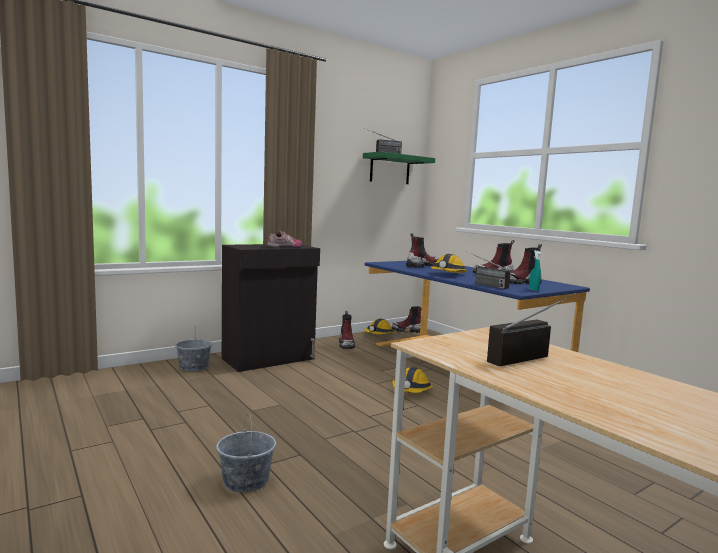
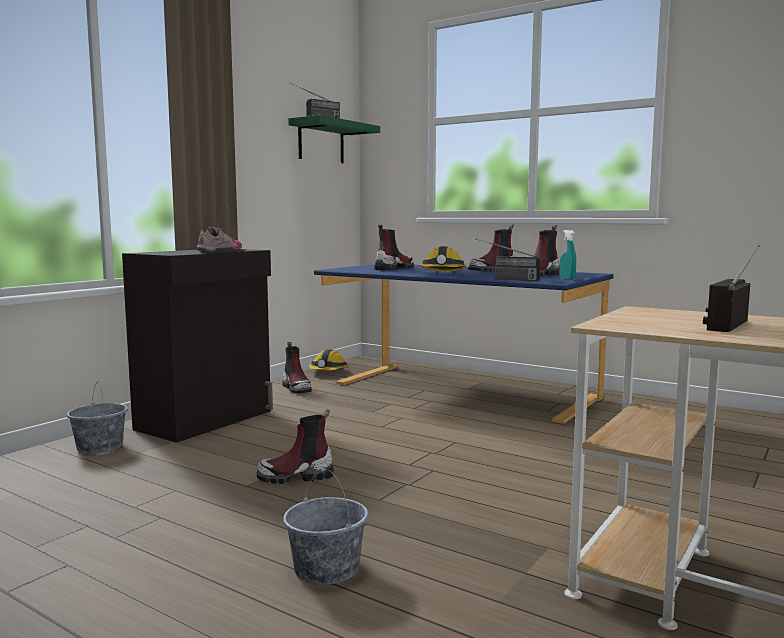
camera: 20 degrees left, 0 degrees up
boot [392,306,422,333] -> boot moved to [257,409,333,484]
hard hat [392,367,433,393] -> none

